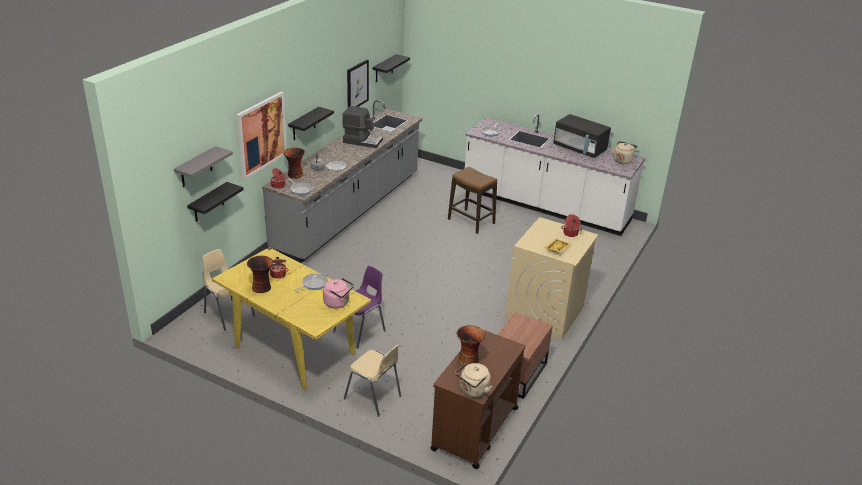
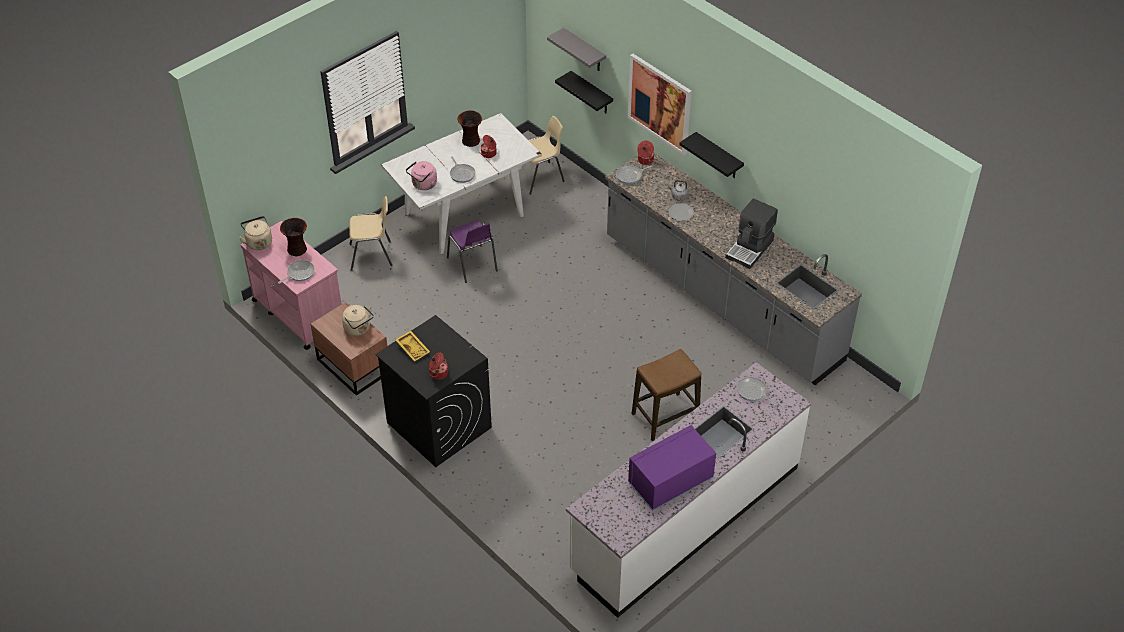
camera: 110 degrees right, 15 degrees up
yellow dining table [212,247,371,390] -> white dining table [381,113,542,255]
vase [283,148,305,179] -> none
beige chair [344,344,401,417] -> beige chair turned 150 degrees counterclockwise [349,196,393,271]
picture [347,60,369,107] -> none
black shelf [372,54,410,82] -> none
brown cart [430,330,525,469] -> pink cart [241,221,341,350]
beige washing machine [505,217,598,340] -> black washing machine [375,315,492,467]
black microwave [553,114,611,158] -> purple microwave [628,425,716,511]
beige kettle [611,141,637,164] -> beige kettle moved to [342,305,374,336]
none -> frying pan [278,260,315,284]

